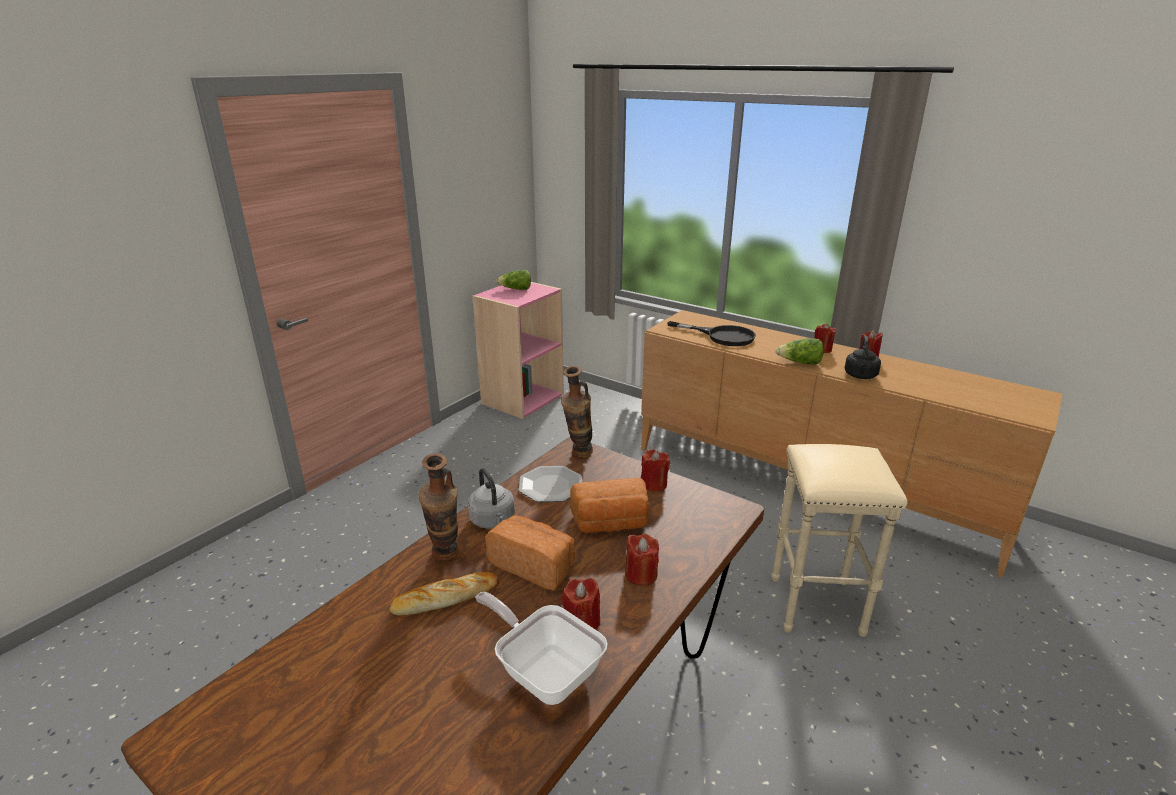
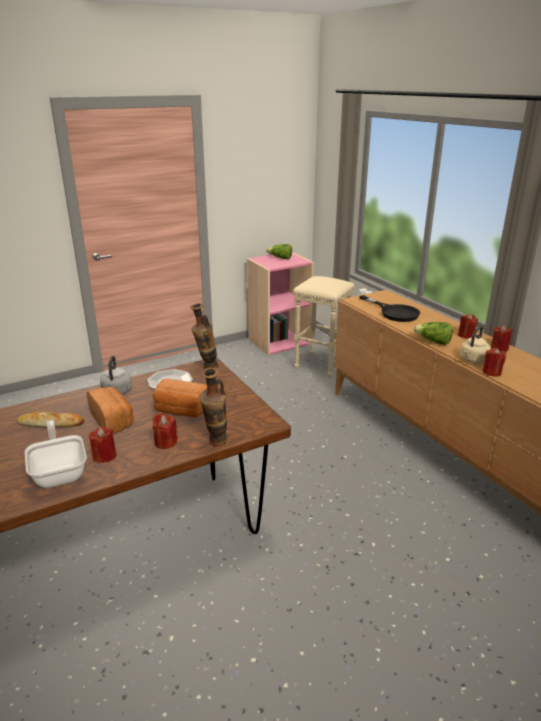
camera: 25 degrees right, 0 degrees up
vase [418,453,459,561] -> vase moved to [199,368,227,446]
red candle [641,449,670,492] -> red candle moved to [482,348,506,377]
beige stool [771,444,908,637] -> beige stool moved to [293,276,354,377]
black kettle [845,336,881,379] -> beige kettle [460,326,491,363]

